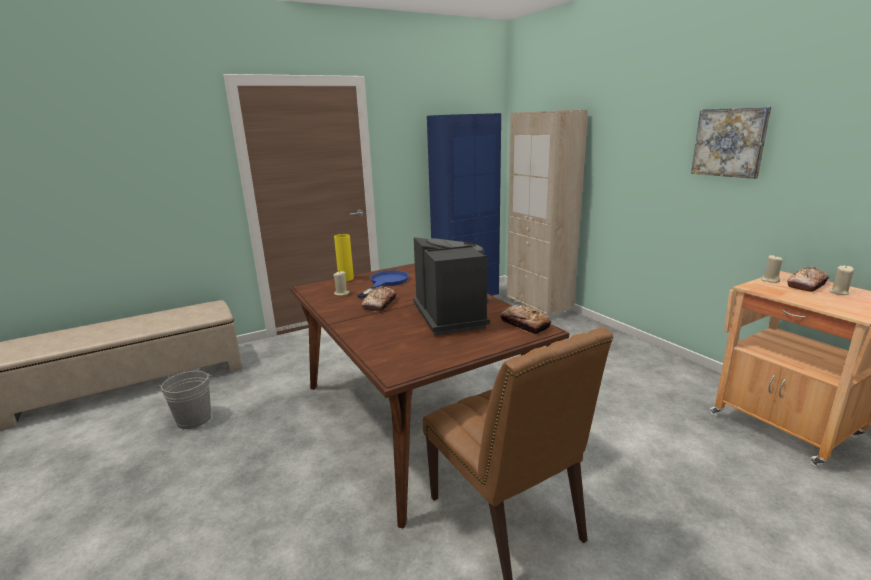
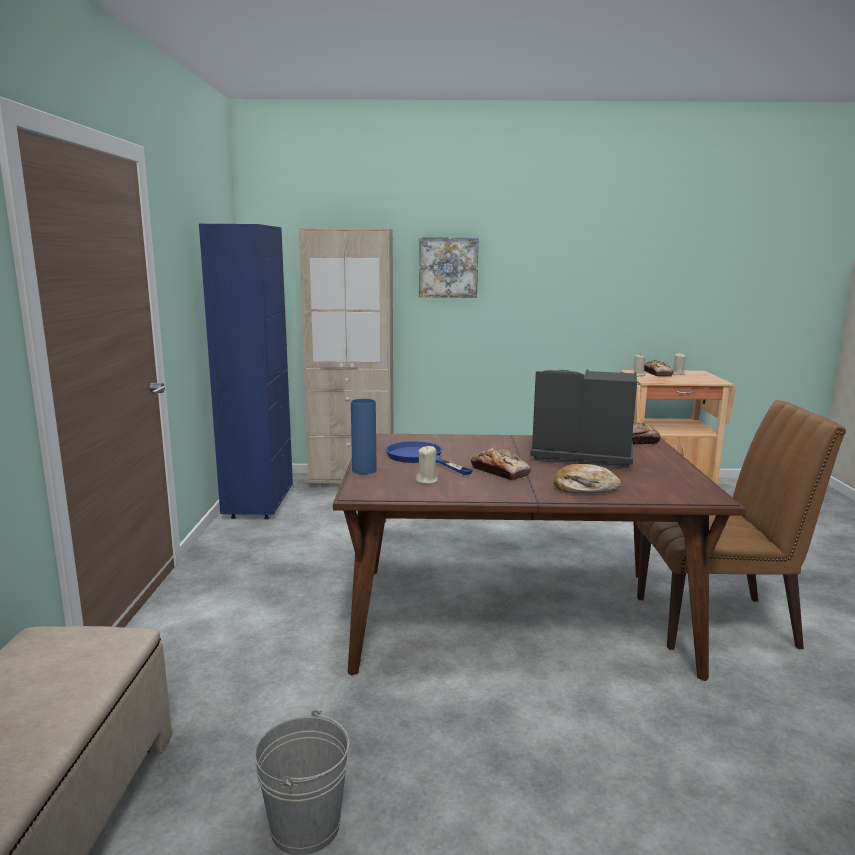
camera: 60 degrees left, 5 degrees down
yellow vase [334,234,354,281] -> blue vase [351,399,377,474]
picture [691,107,771,179] -> picture moved to [419,237,479,298]
none -> bread [554,464,621,493]

